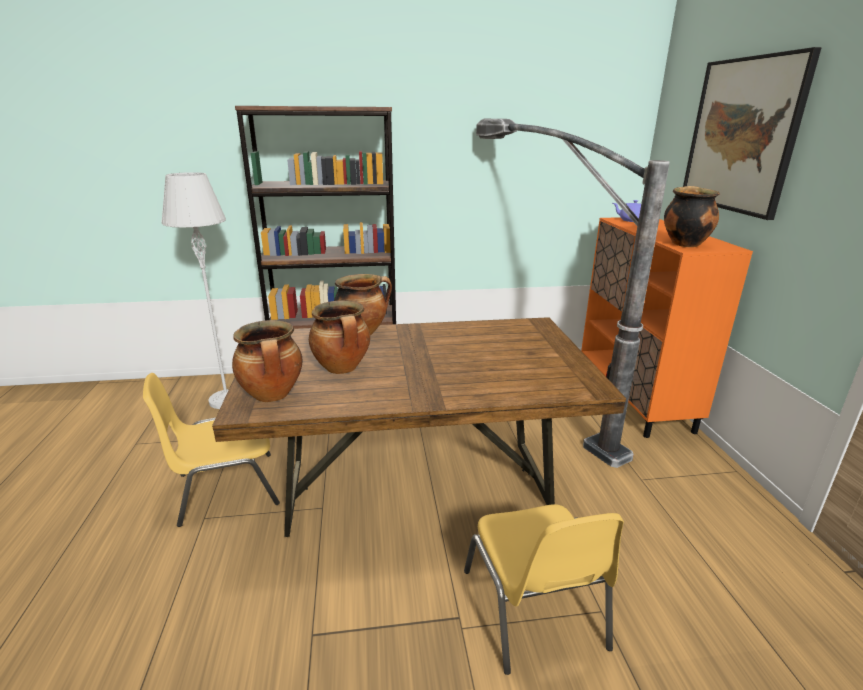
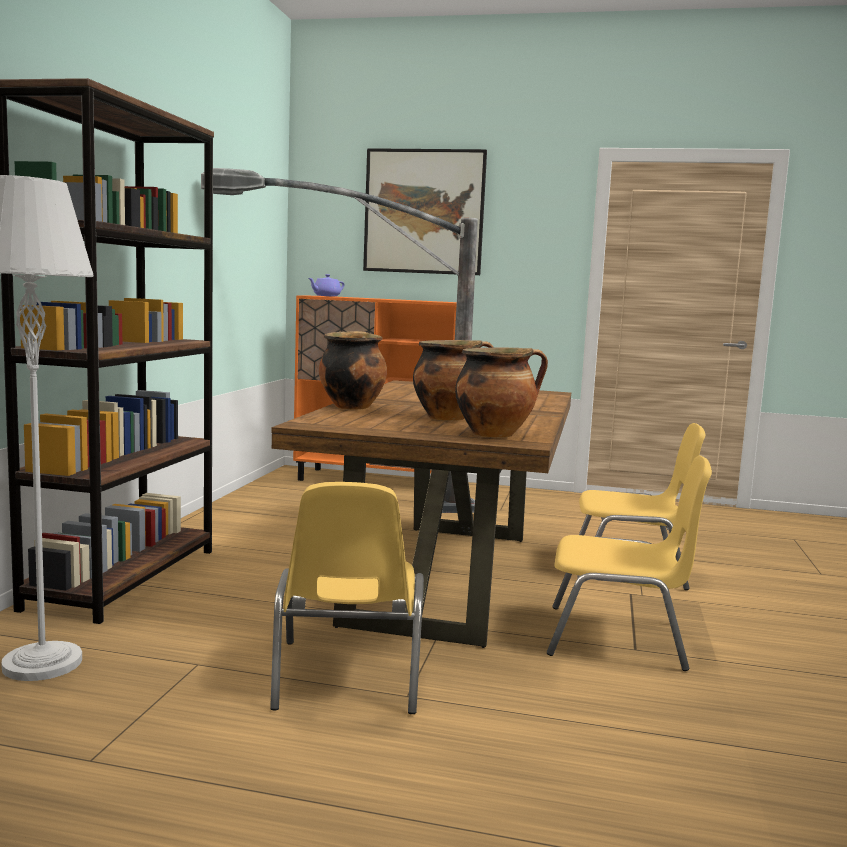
camera: 70 degrees left, 15 degrees down
cooking pot [664,186,720,247] -> none
none -> yellow chair [547,455,712,671]

